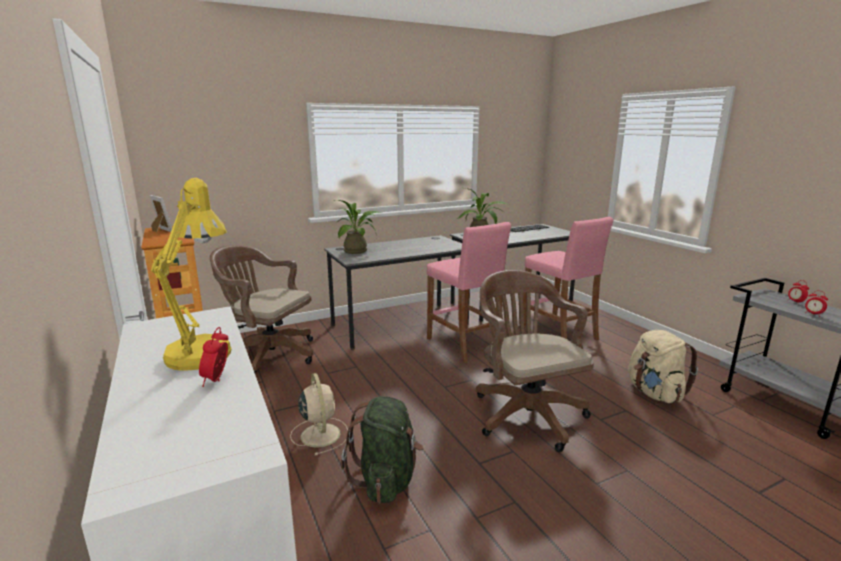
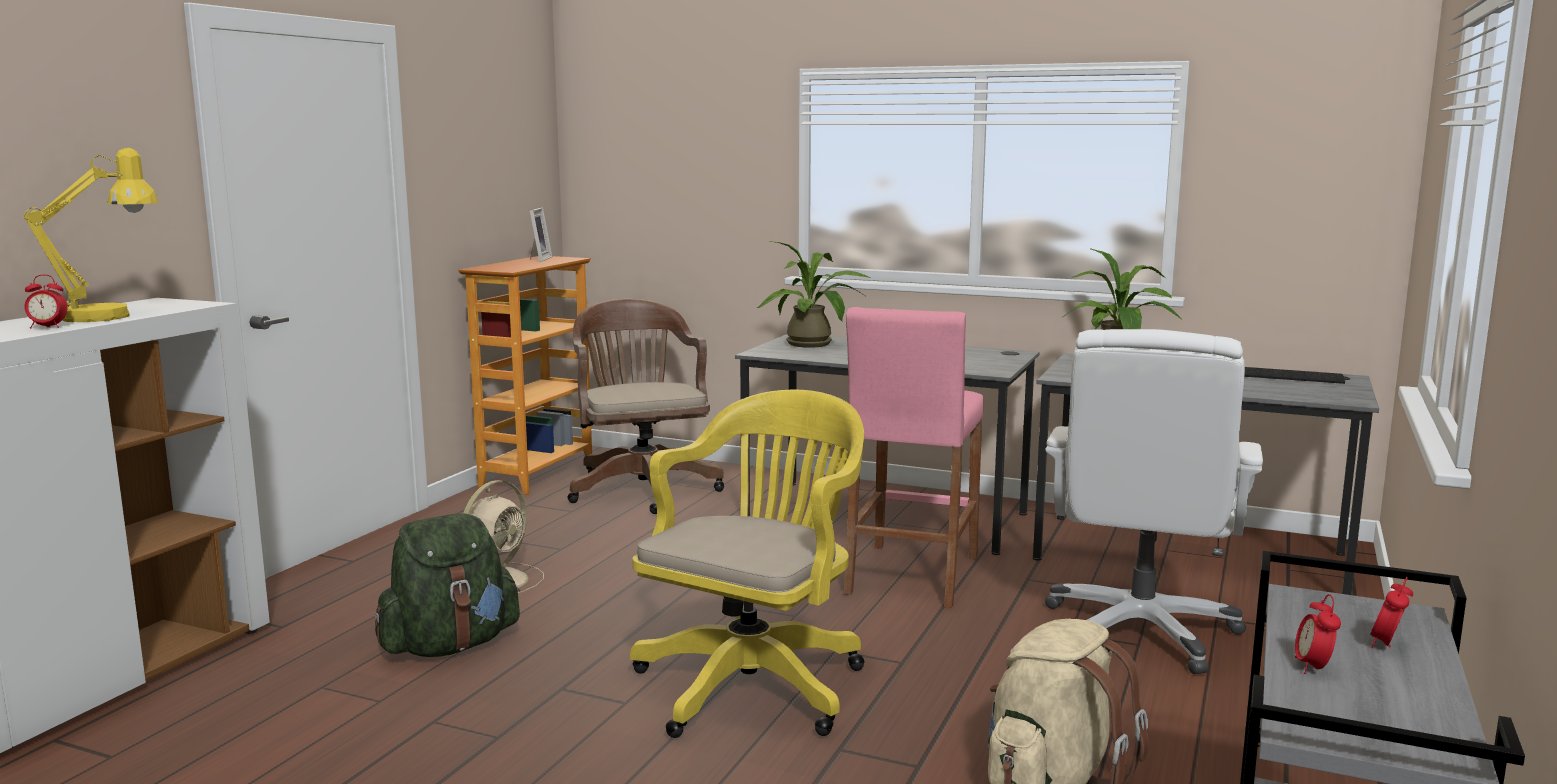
camera: 50 degrees right, 5 degrees down
alarm clock [199,327,228,387] -> alarm clock turned 150 degrees counterclockwise [24,275,67,328]
brown office chair [475,270,594,452] -> yellow office chair [630,390,864,738]
pink stool [523,217,613,340] -> white office chair [1045,329,1263,674]

